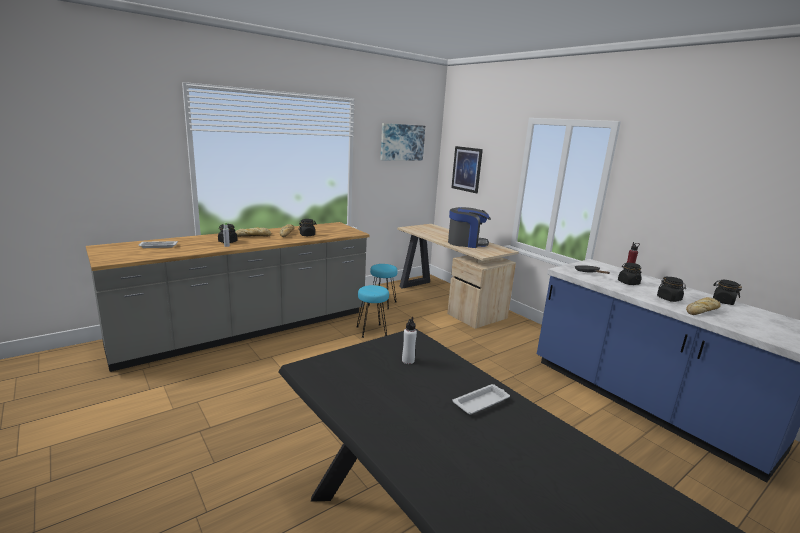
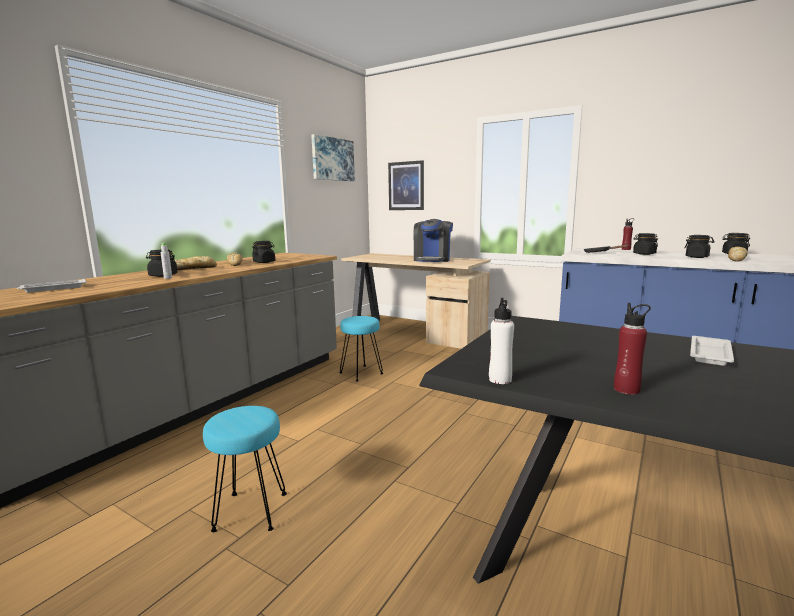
camera: 20 degrees left, 5 degrees down
turquoise stool [369,264,398,309] -> turquoise stool moved to [203,406,287,532]
white bottle [402,317,417,364] -> white bottle moved to [489,298,514,384]
coffee machine [448,207,491,248] -> coffee machine turned 120 degrees clockwise [414,219,453,262]
none -> red bottle [614,303,651,395]

